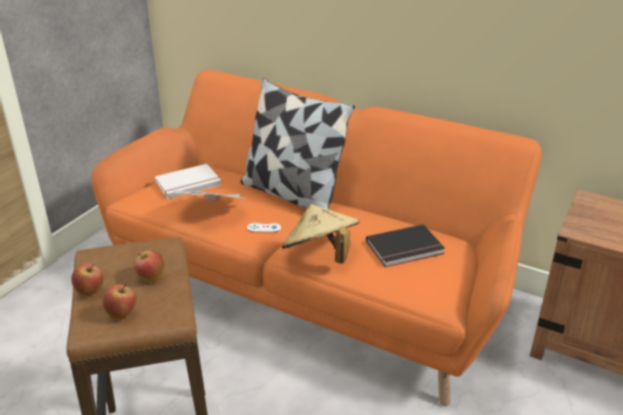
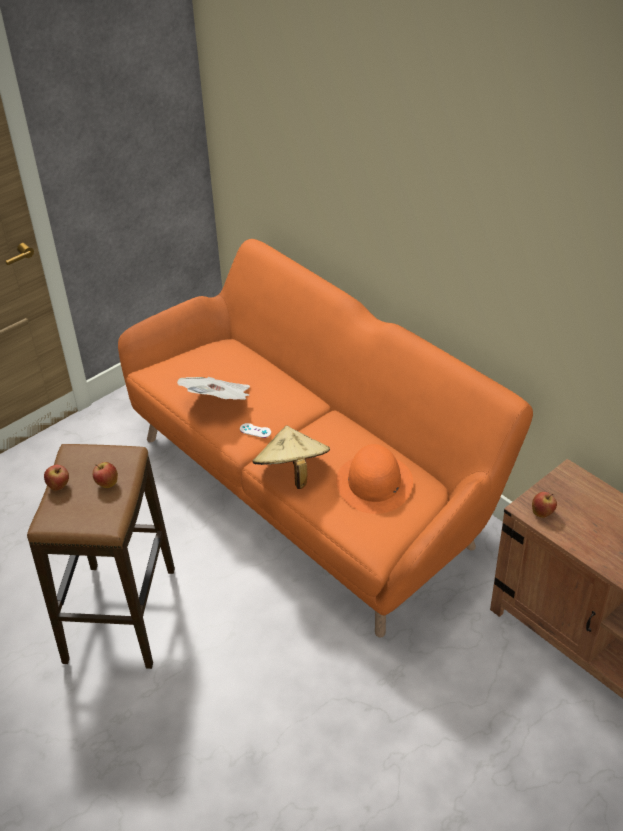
camera: 20 degrees right, 10 degrees up
apple [103,284,136,320] -> apple moved to [532,492,557,518]
white book [155,164,221,199] -> none
pillow [241,78,355,209] -> none
black book [366,224,445,267] -> orange hat [336,444,413,514]

